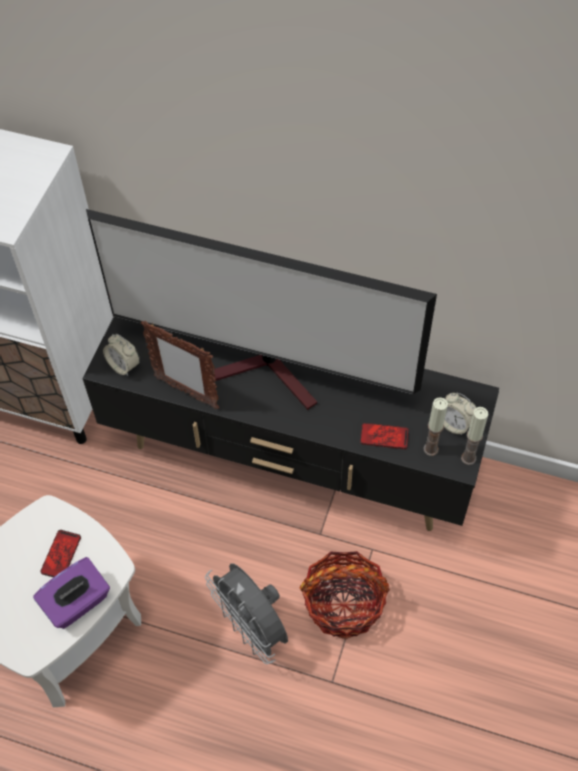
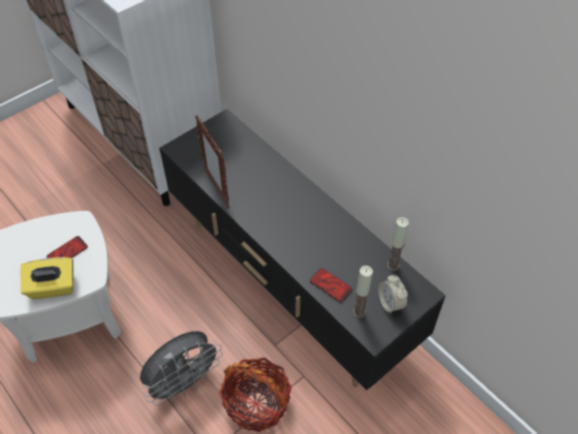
camera: 30 degrees right, 5 degrees down
purple tissue box [33,557,110,629] -> yellow tissue box [21,257,74,299]
television [86,209,437,410] -> none
alarm clock [103,334,140,376] -> none
grey fan [205,563,288,664] -> grey fan turned 120 degrees counterclockwise [140,331,223,406]
candle [461,407,488,465] -> candle moved to [387,217,409,271]

